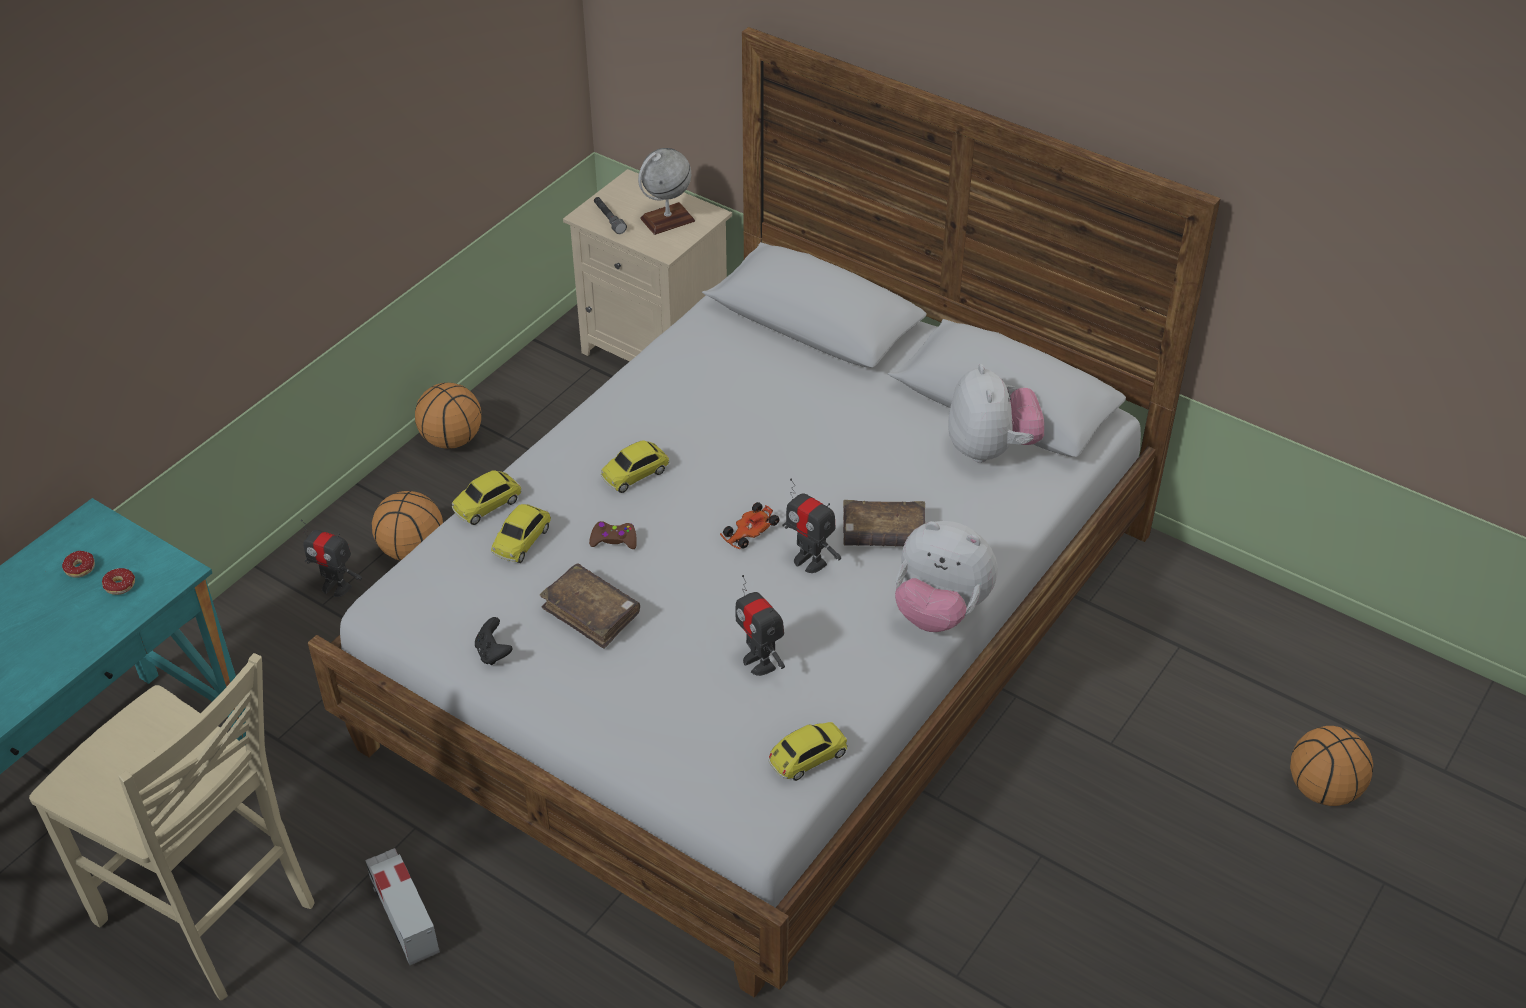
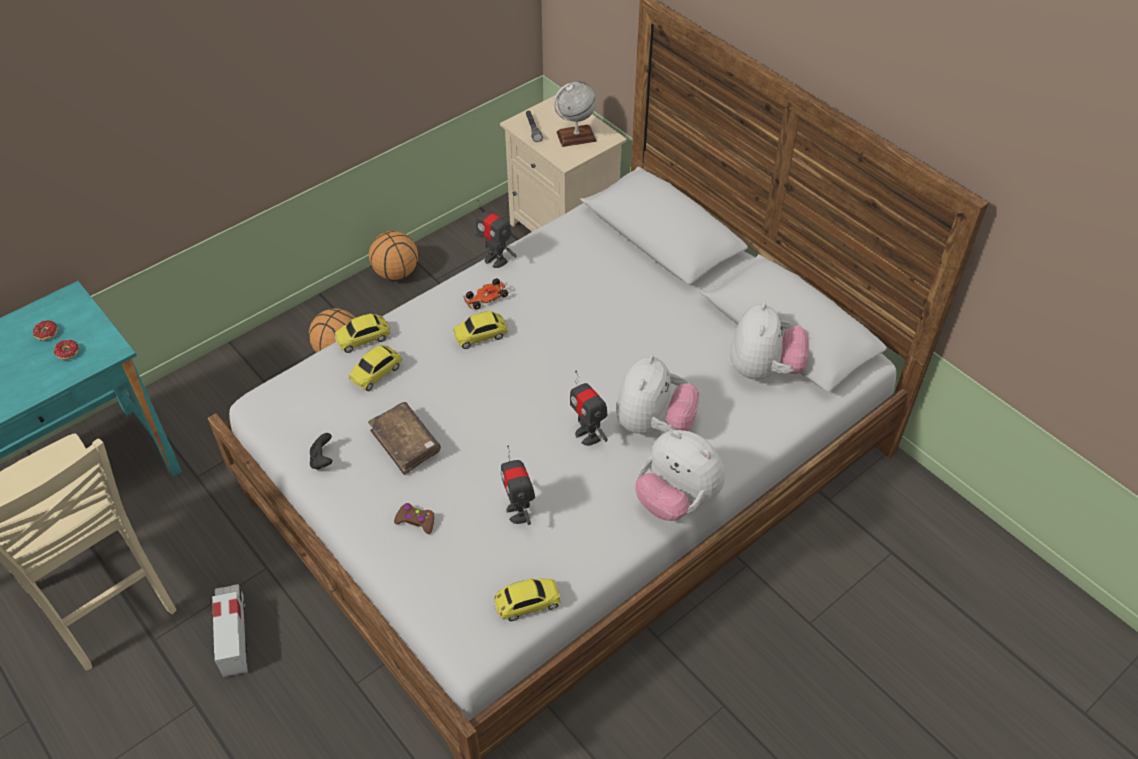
camera: 15 degrees right, 5 degrees up
toy robot [301,519,362,597] -> toy robot moved to [475,200,517,268]
brown game controller [589,521,637,549] -> brown game controller moved to [394,503,434,534]
toy car [720,502,780,549] -> toy car moved to [463,278,508,310]
brown book [843,500,925,547] -> plush toy [616,355,700,434]
basketball [1290,726,1373,806] -> none

